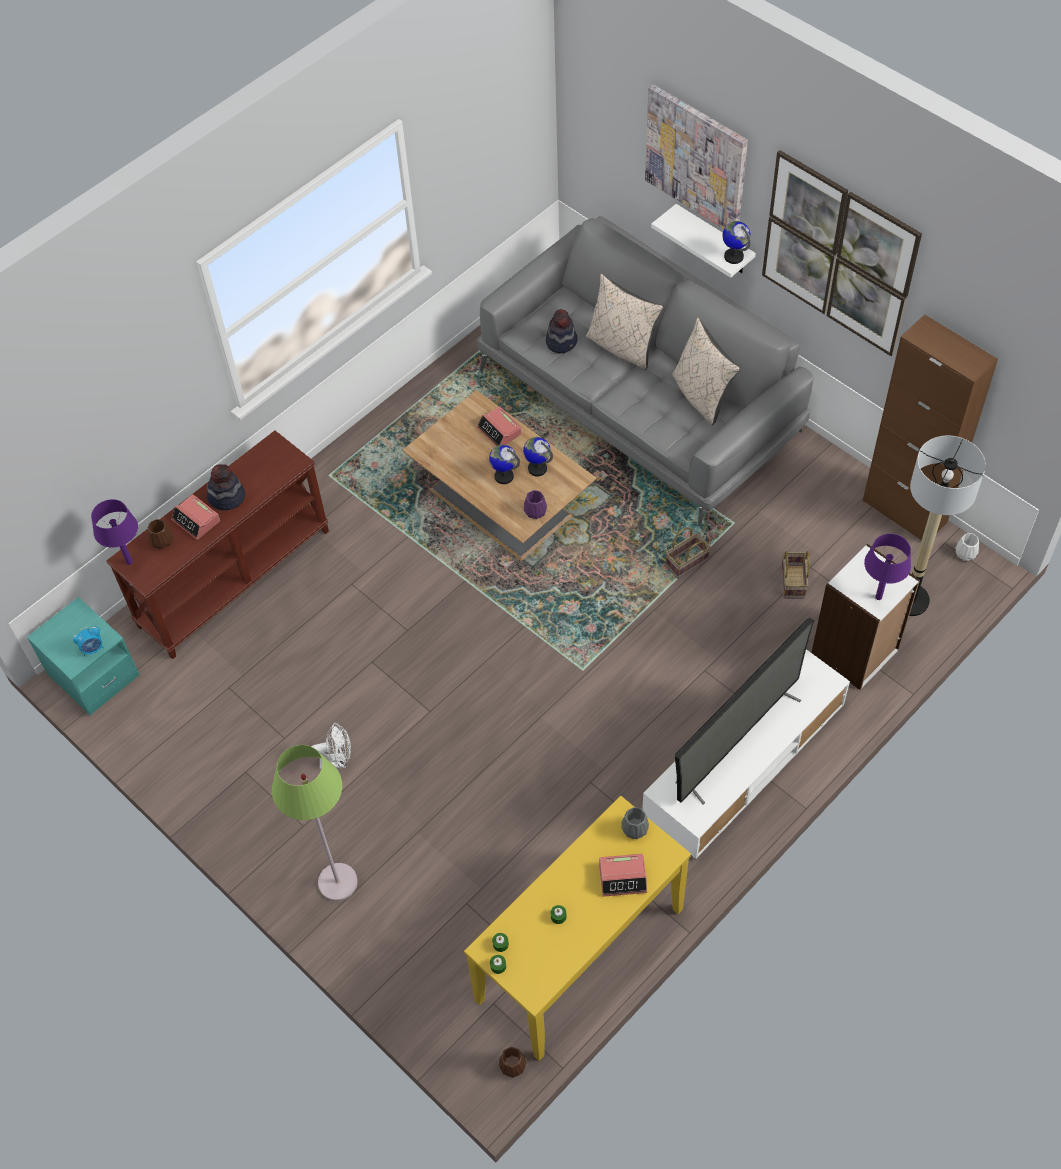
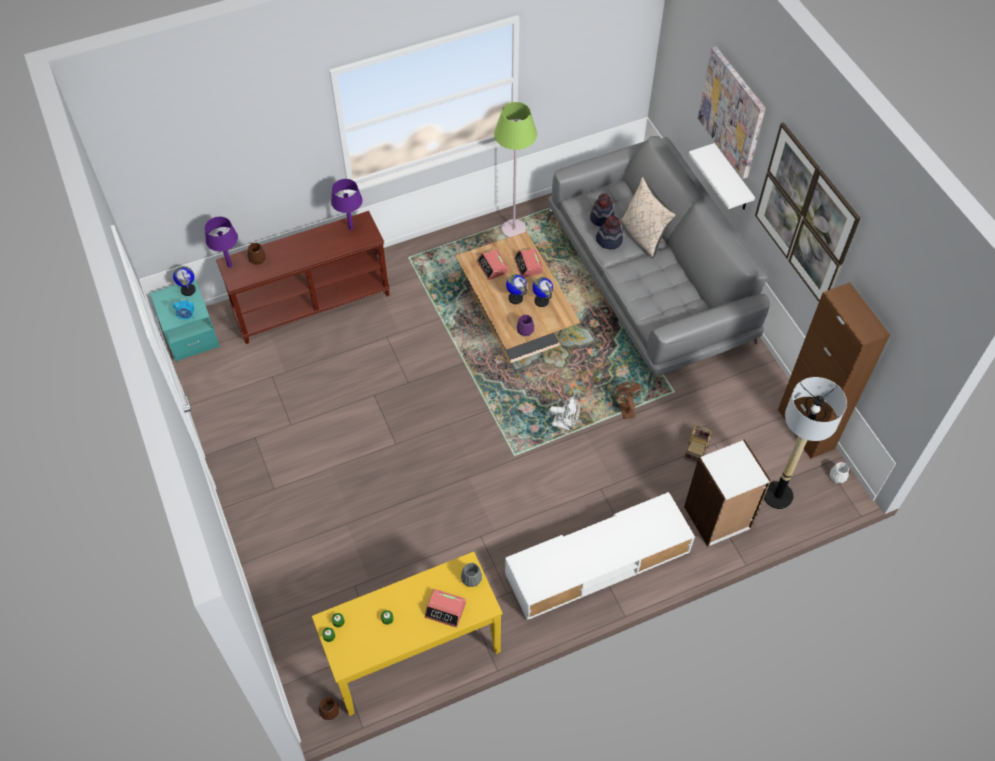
camera: 20 degrees right, 0 degrees up
alarm clock [171,494,220,540] -> alarm clock moved to [477,249,508,280]
hat [206,464,245,510] -> hat moved to [596,216,623,249]
green floor lamp [272,745,358,901] -> green floor lamp moved to [494,102,537,238]
white fan [311,723,351,770] -> white fan moved to [550,396,580,431]
basket [665,527,710,579] -> brown fan [611,381,643,419]
beige pillow [672,318,740,425] -> none
television [675,618,814,805] -> none
globe [722,221,751,264] -> globe moved to [173,266,196,296]
purple table lamp [864,534,911,600] -> purple table lamp moved to [331,179,363,230]

